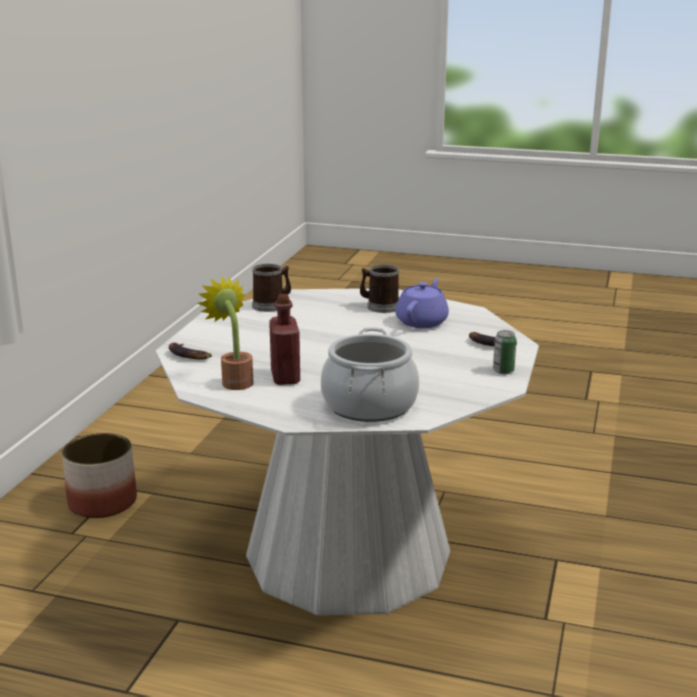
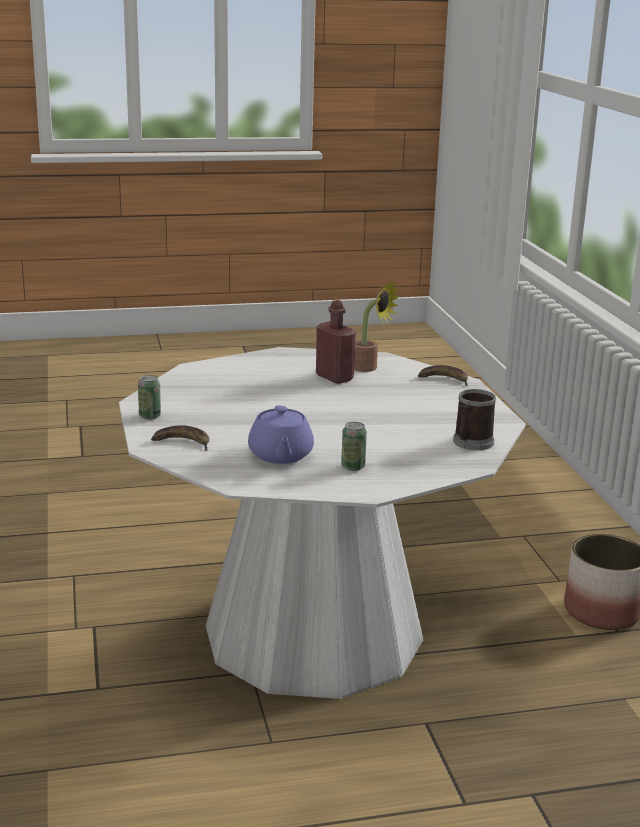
camera: 150 degrees right, 0 degrees up
cooking pot [321,327,419,422] -> none
mug [360,265,399,313] -> can [341,422,367,471]

